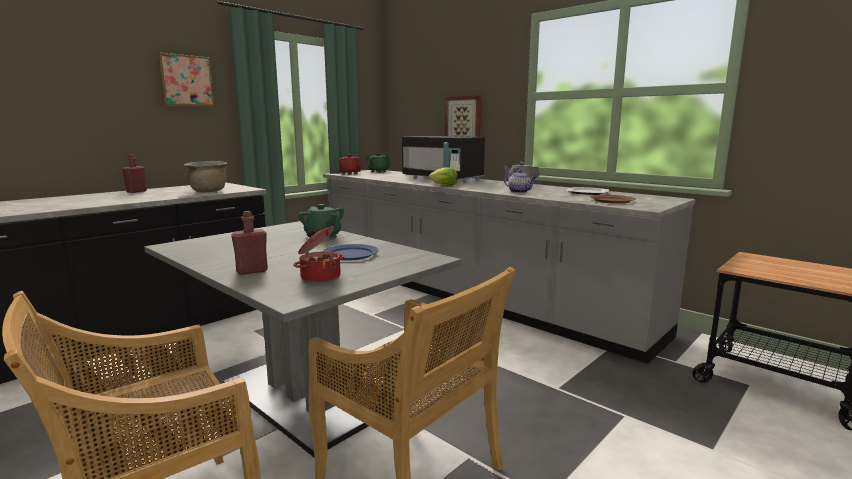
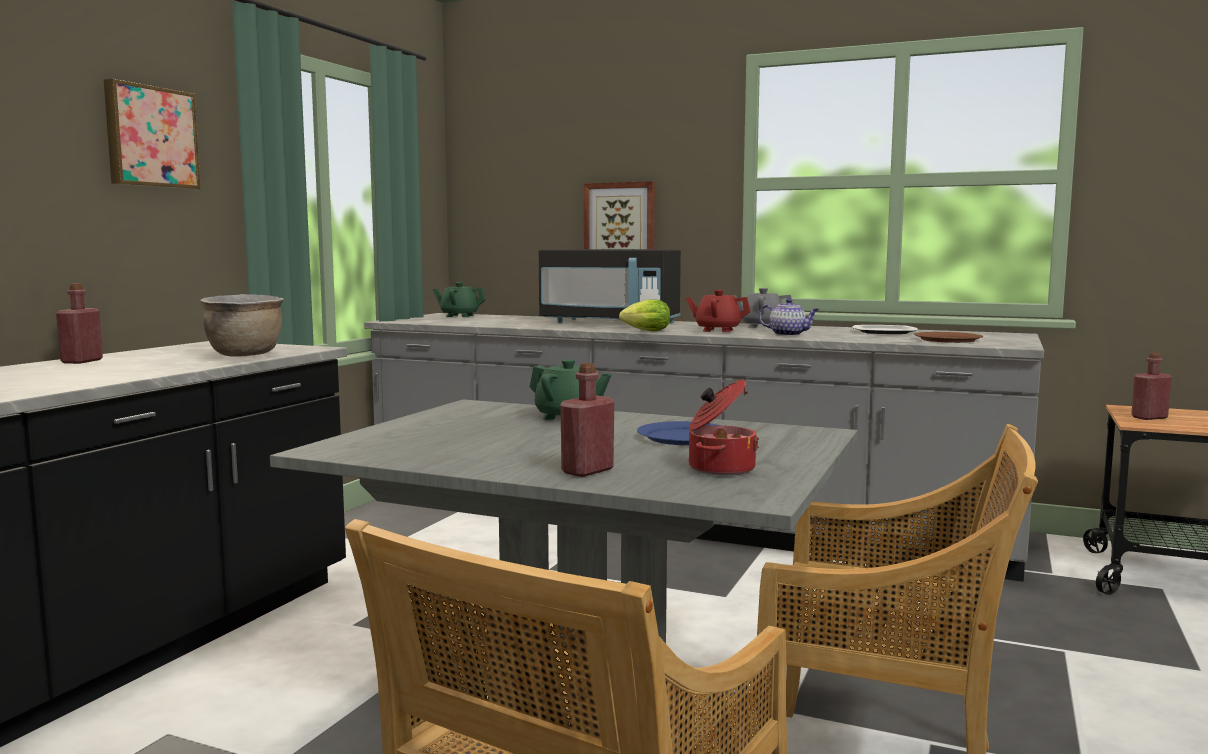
camera: 20 degrees left, 5 degrees down
red teapot [339,154,361,174] -> red teapot moved to [686,290,751,332]
none -> red bottle [1131,352,1172,420]

